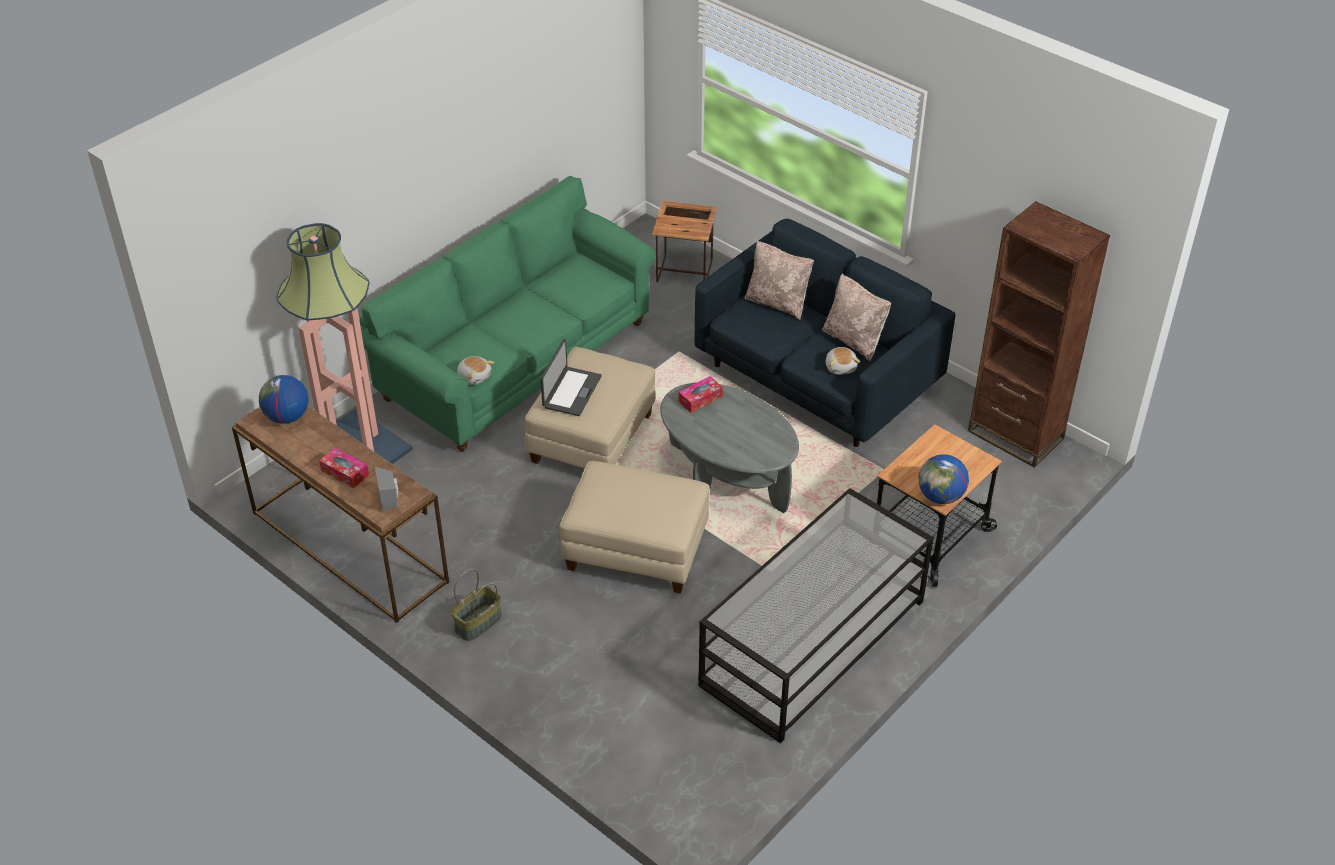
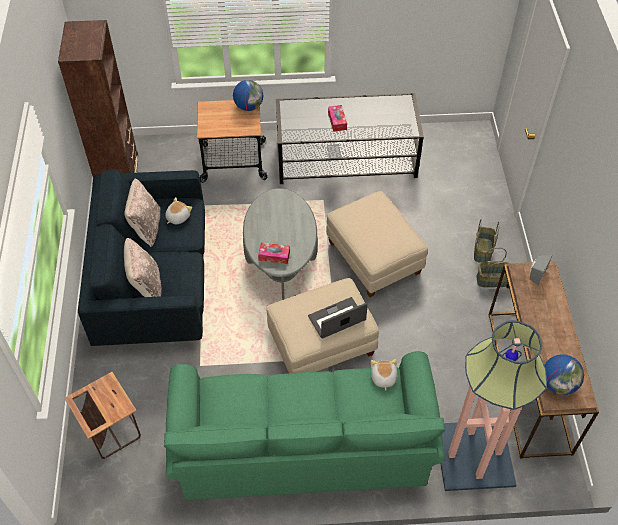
camera: 135 degrees left, 10 degrees up
tissue box [319,448,369,488] -> tissue box moved to [328,105,347,132]
none -> basket [474,219,500,263]

